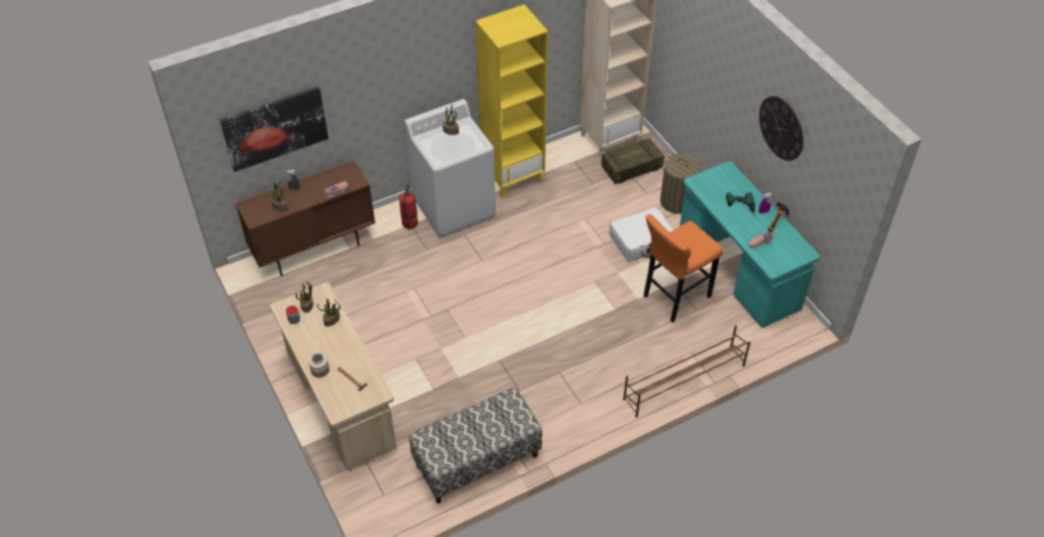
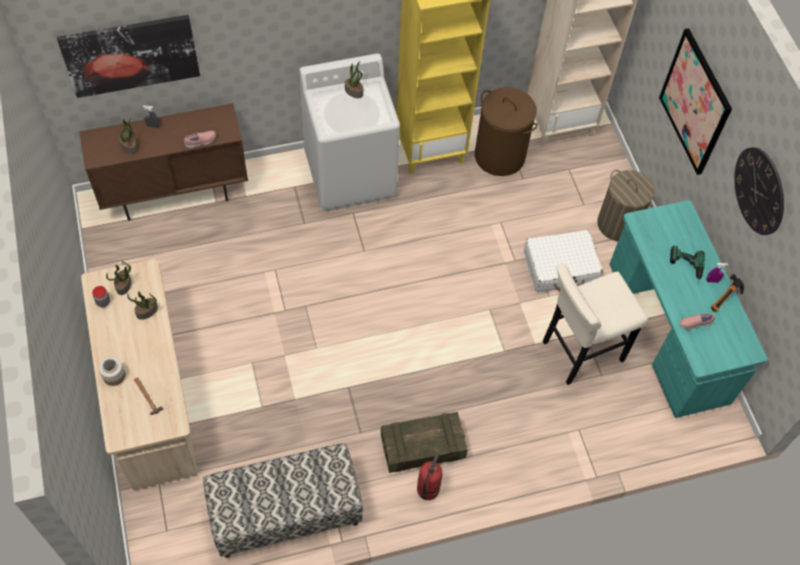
camera: 10 degrees right, 10 degrees up
fire extinguisher [399,182,418,229] -> fire extinguisher moved to [417,452,442,500]
crate [601,138,664,184] -> crate moved to [381,412,468,473]
brown shoe rack [623,325,751,417] -> none
orange stool [644,214,723,323] -> beige stool [543,263,648,385]
none -> brown laundry basket [475,87,538,176]
none -> picture [659,28,732,175]

